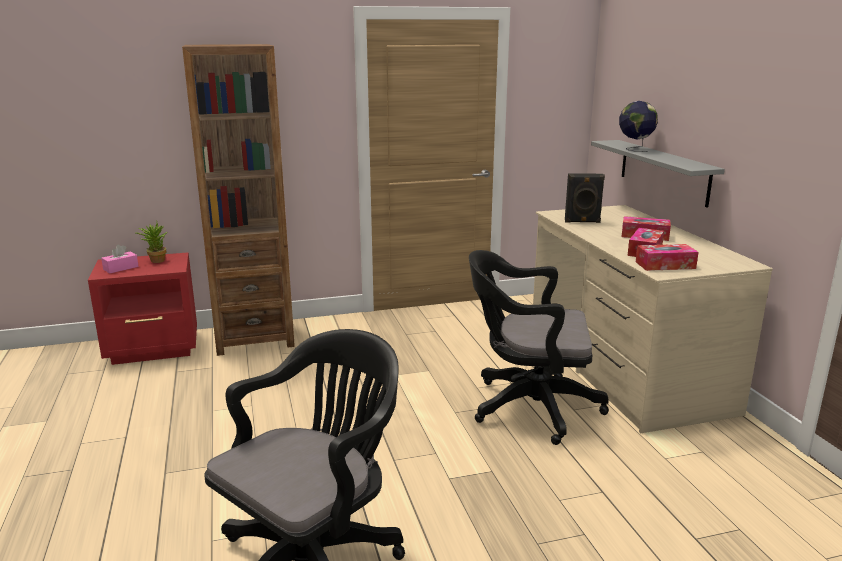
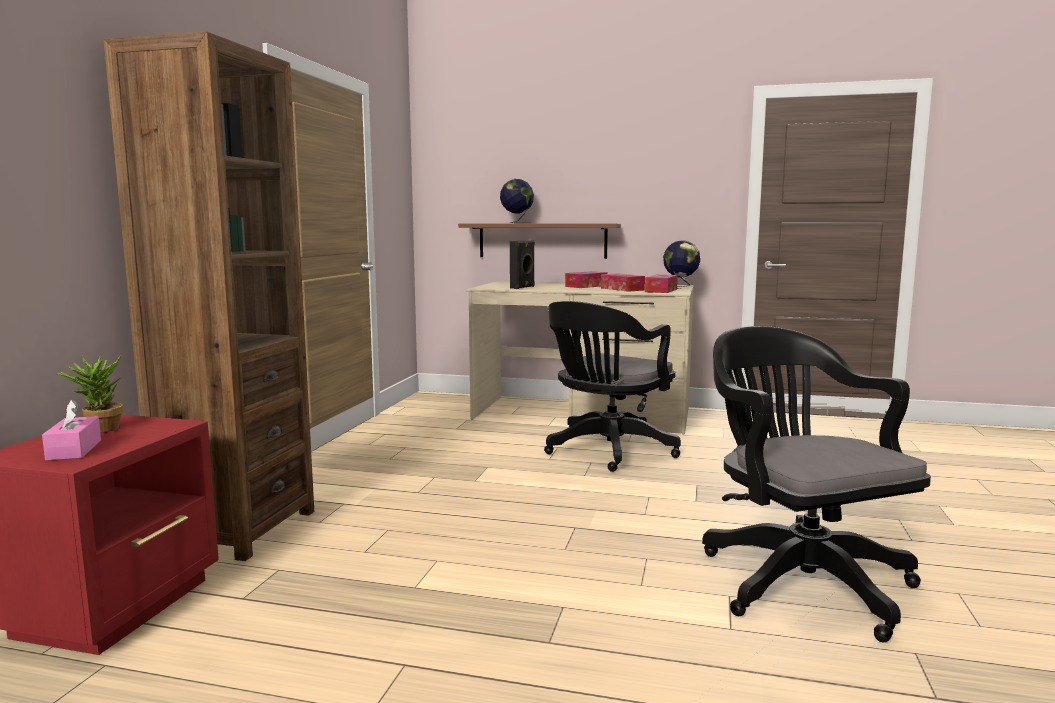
camera: 60 degrees left, 10 degrees down
grey shelf [591,140,725,208] -> brown shelf [458,223,621,259]
none -> globe [663,240,700,289]

